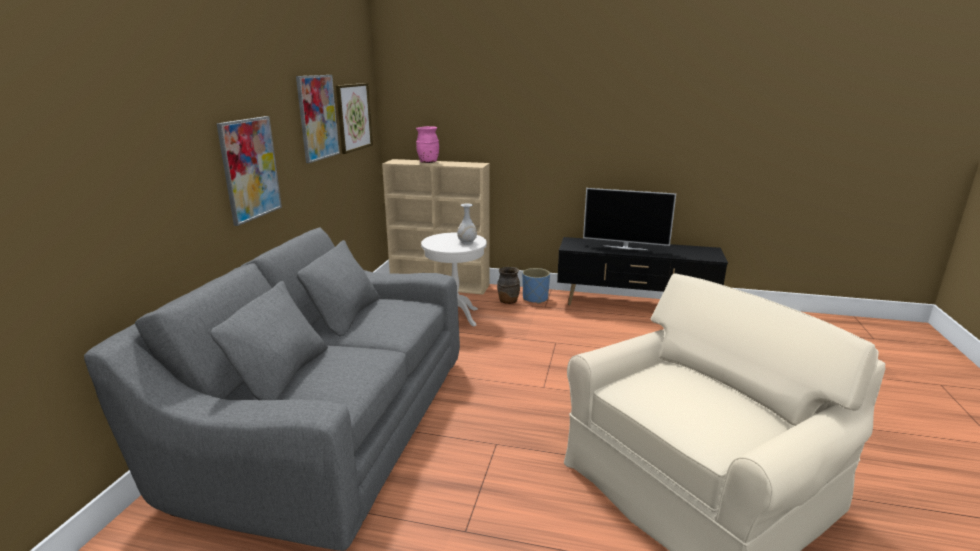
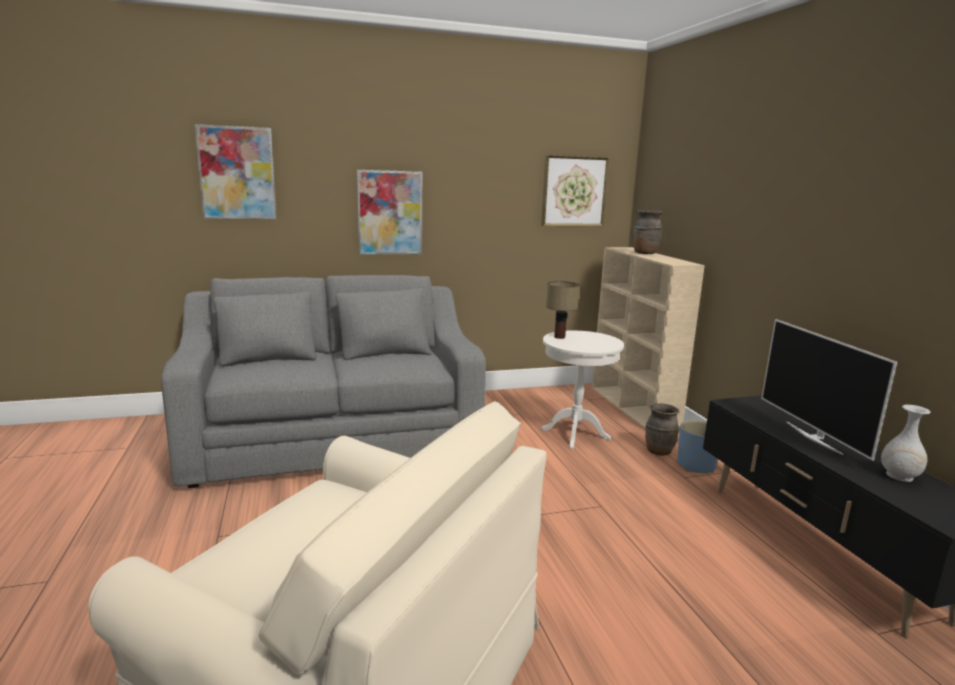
camera: 60 degrees right, 5 degrees down
picture [296,75,340,163] -> picture moved to [195,124,276,219]
pink vase [416,126,439,163] -> brown vase [633,211,663,254]
white vase [457,203,477,244] -> white vase moved to [881,405,931,482]
none -> table lamp [546,281,580,339]

